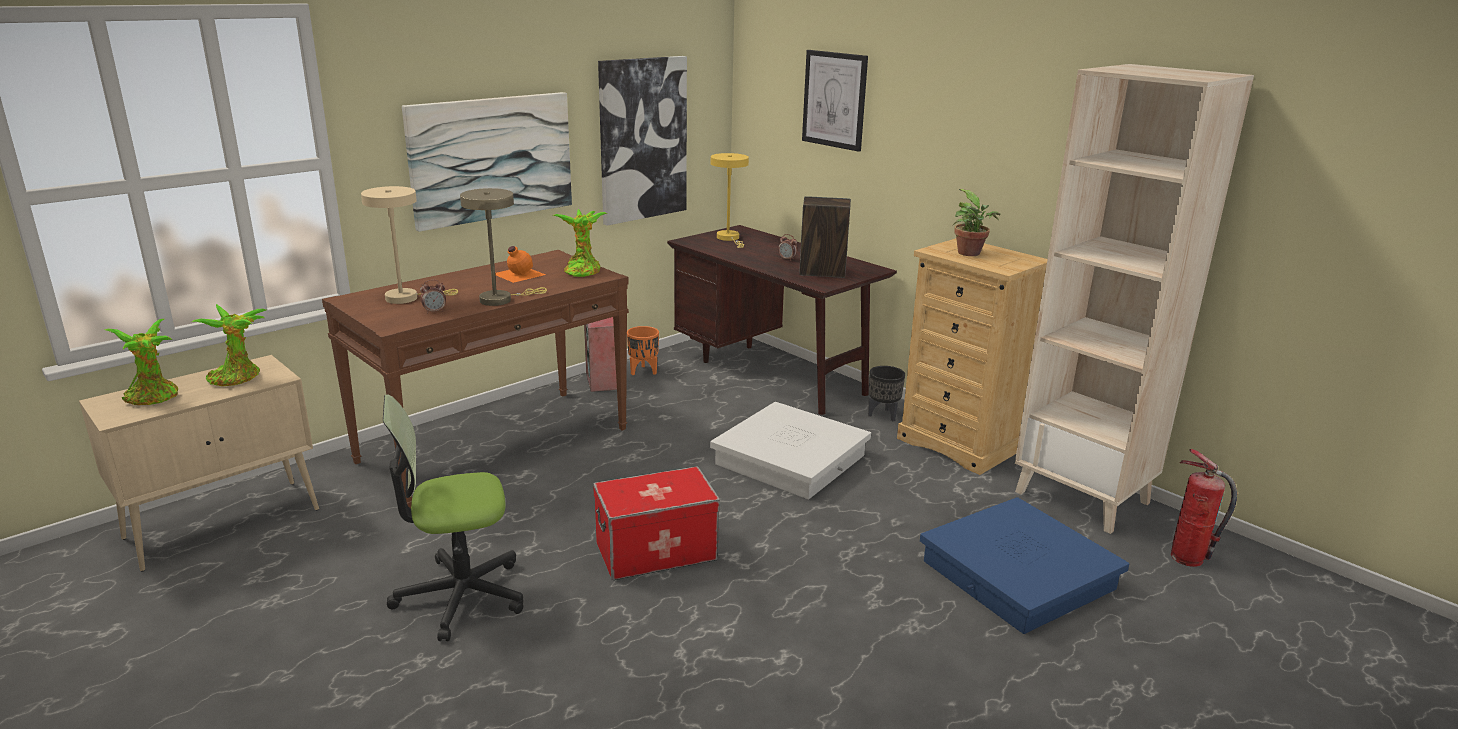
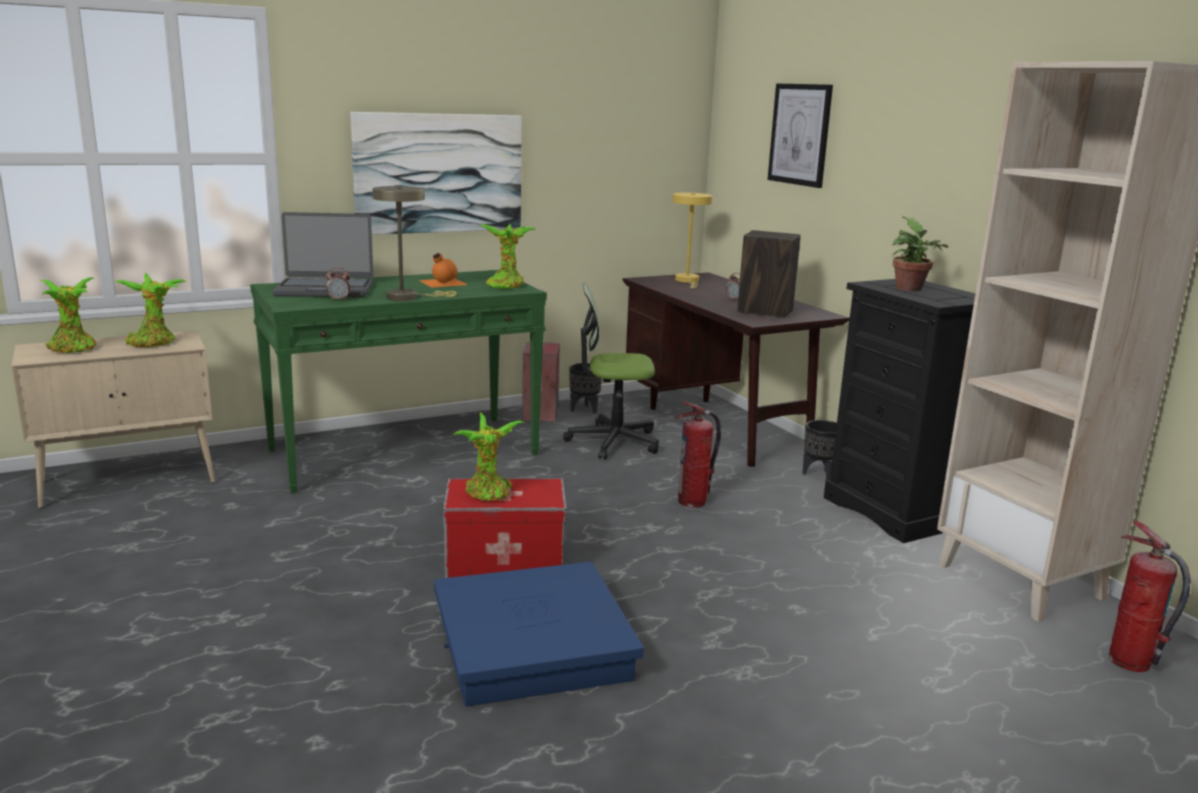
camera: 15 degrees right, 5 degrees down
brown console table [322,250,629,508] -> green console table [250,270,547,494]
beige table lamp [361,186,458,304] -> laptop [272,212,373,297]
office chair [383,395,523,641] -> office chair moved to [563,283,659,459]
picture [598,56,687,226] -> none
orange planter [627,326,659,375] -> black planter [569,363,602,414]
white storage box [710,402,871,499] -> fire extinguisher [675,402,721,508]
beige dresser [897,238,1048,475] -> black dresser [824,279,976,543]
blue storage box [920,497,1130,634] -> blue storage box moved to [434,562,644,706]
none -> potted plant [452,412,524,501]

